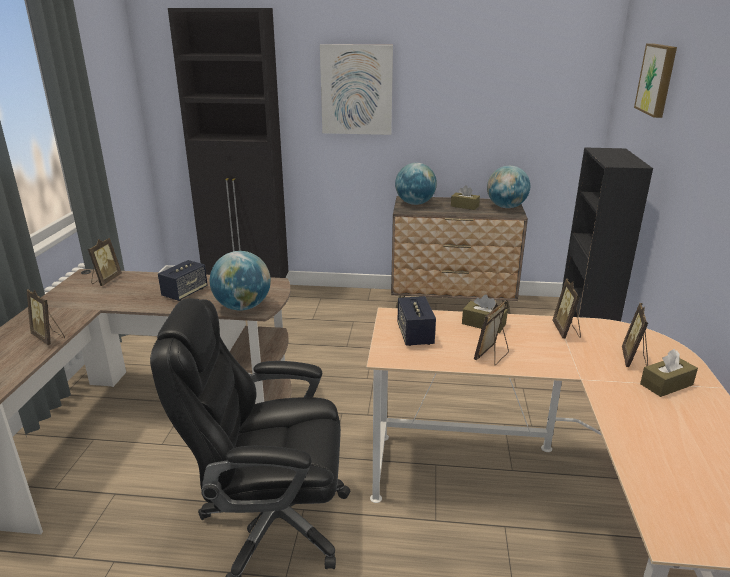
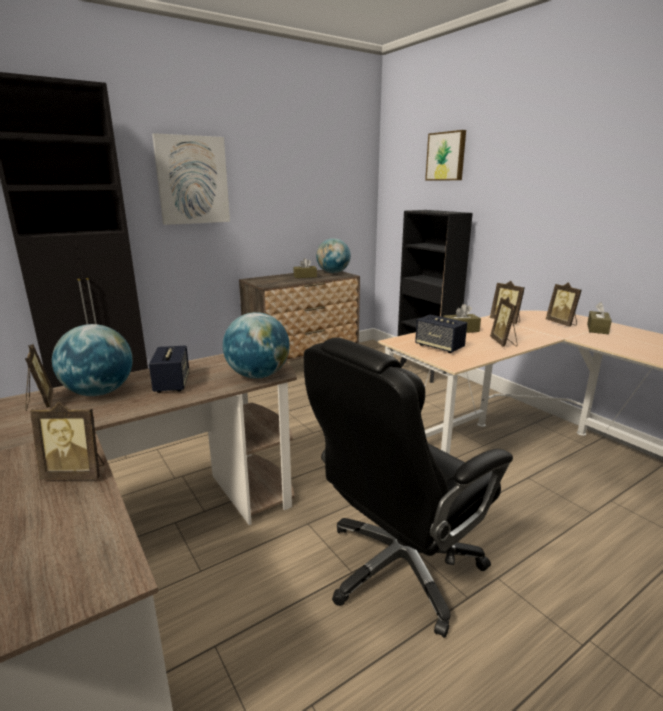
camera: 40 degrees left, 5 degrees down
globe [395,163,437,205] -> globe moved to [52,324,133,396]

